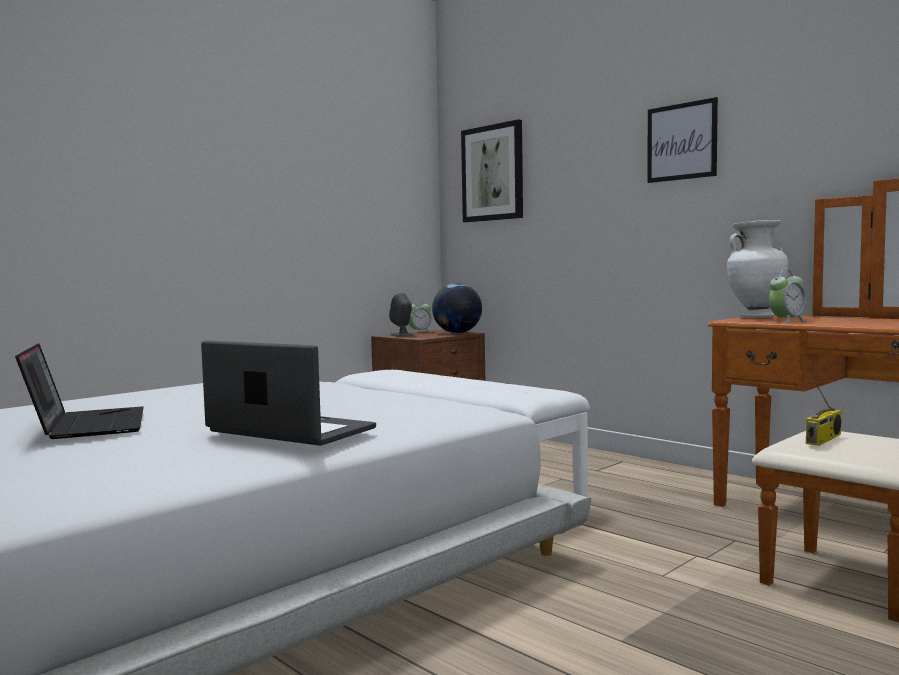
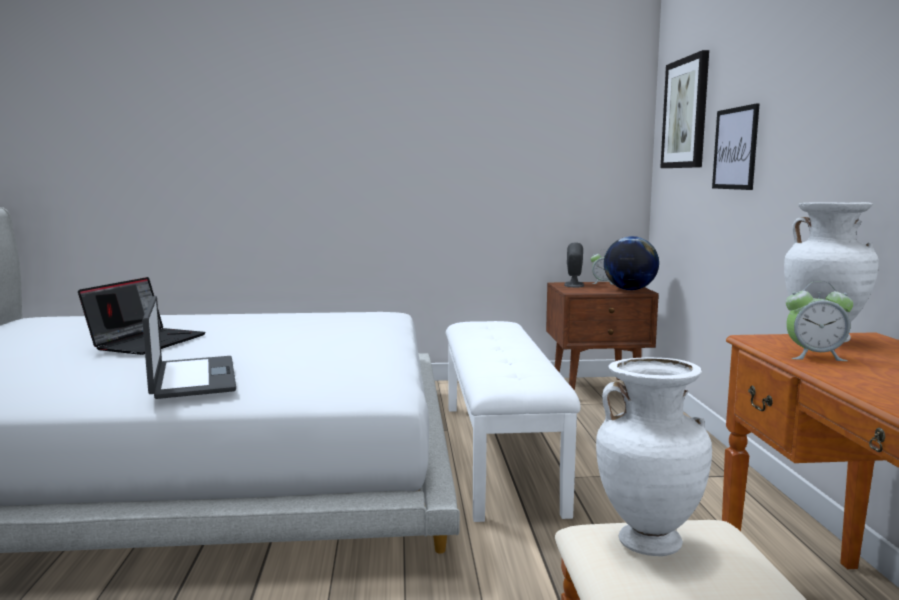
camera: 40 degrees right, 5 degrees up
picture [647,97,718,183] -> picture moved to [712,103,760,190]
radio [806,377,841,446] -> white vase [596,357,712,556]

